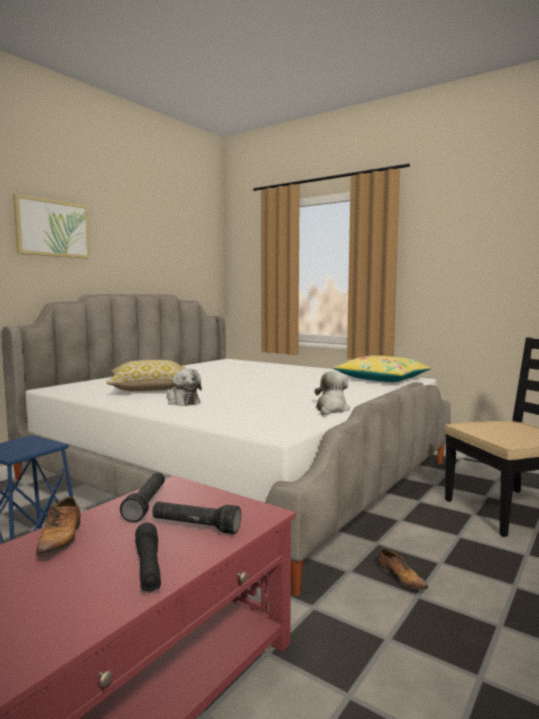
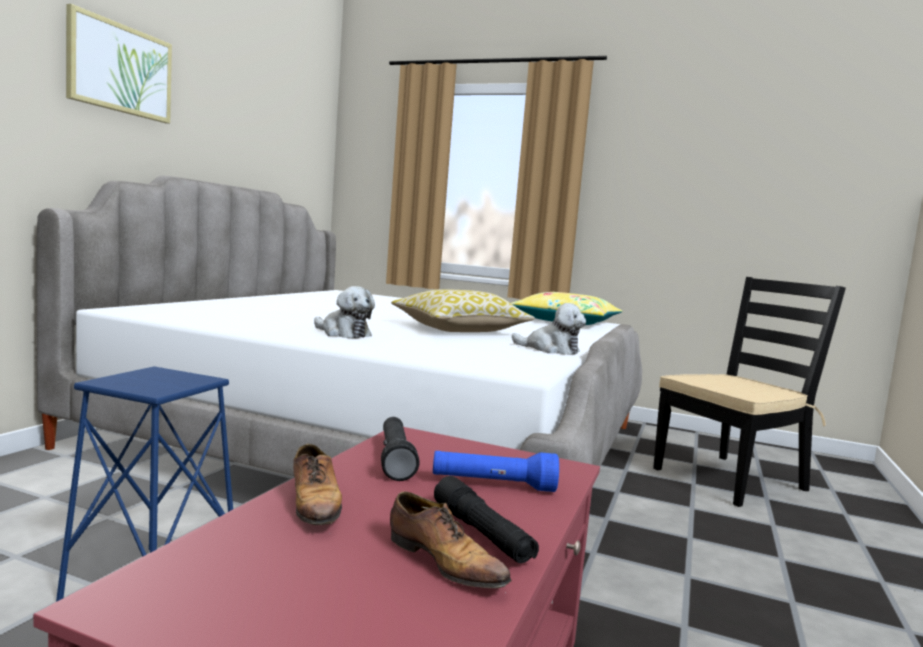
camera: 15 degrees left, 0 degrees up
pillow [106,360,186,392] -> pillow moved to [391,289,535,332]
black flashlight [152,501,241,534] -> blue flashlight [433,451,559,492]
plush toy [315,371,350,415] -> plush toy turned 105 degrees clockwise [512,303,586,355]
shoe [378,548,428,590] -> shoe moved to [390,491,512,593]

